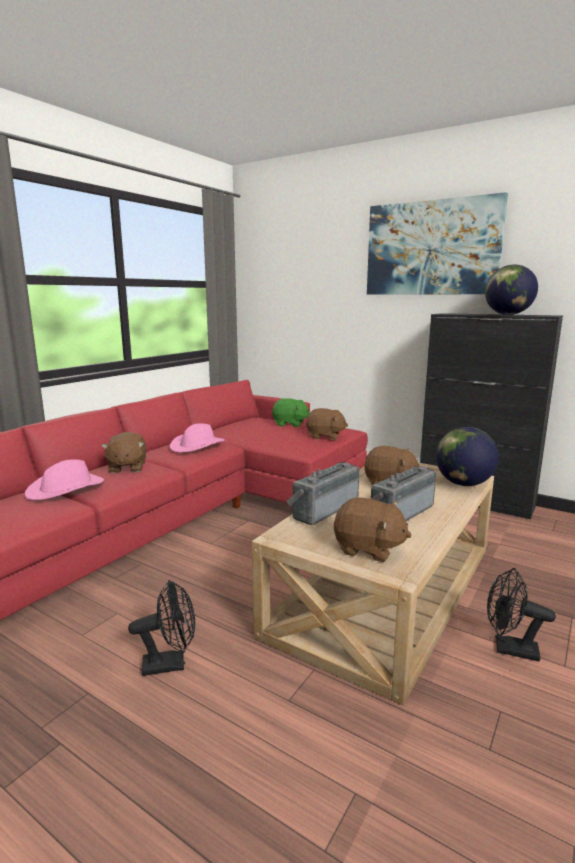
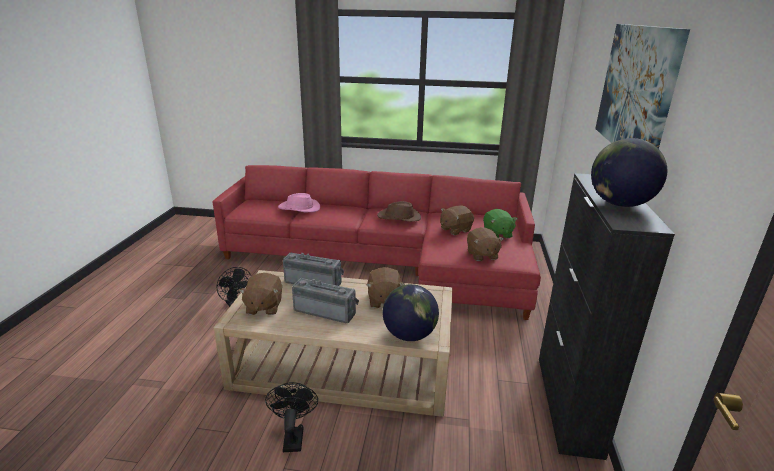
camera: 65 degrees right, 10 degrees up
brown plush toy [101,432,146,473] -> brown plush toy moved to [440,205,474,235]
pink hat [170,424,225,453] -> brown hat [377,201,421,222]

